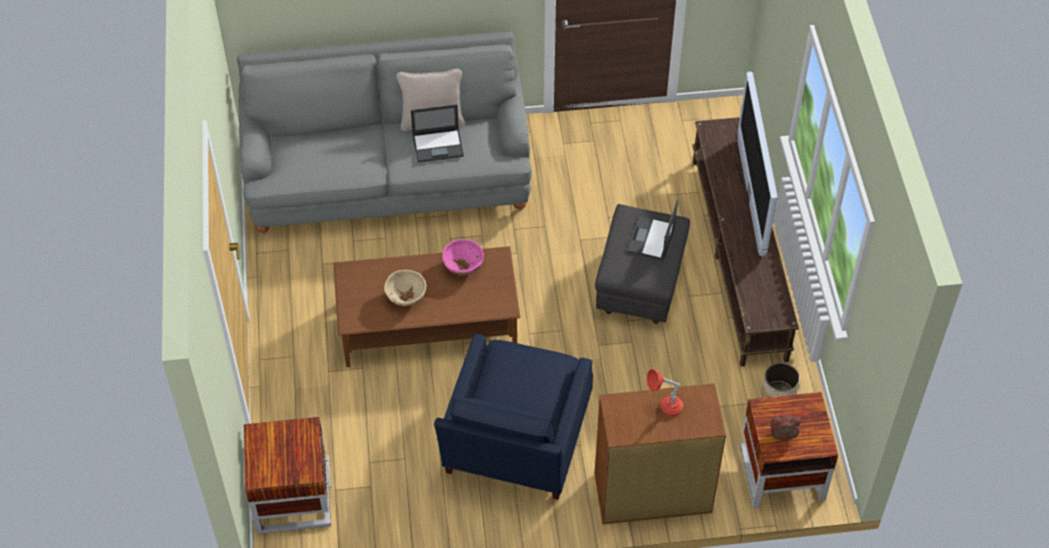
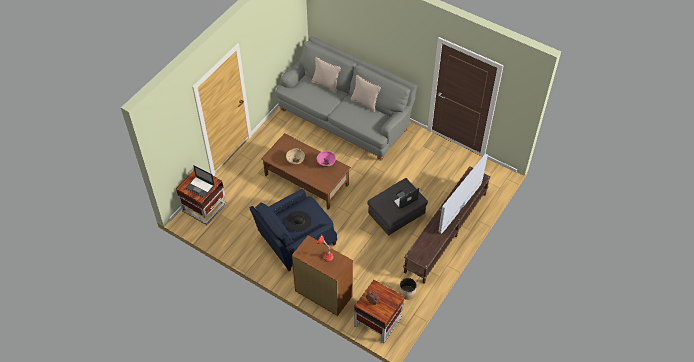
camera: 40 degrees right, 0 degrees up
laptop [411,104,464,163] -> laptop moved to [186,165,215,198]
none -> black hat [286,211,312,232]
none -> beige pillow [312,57,341,93]

